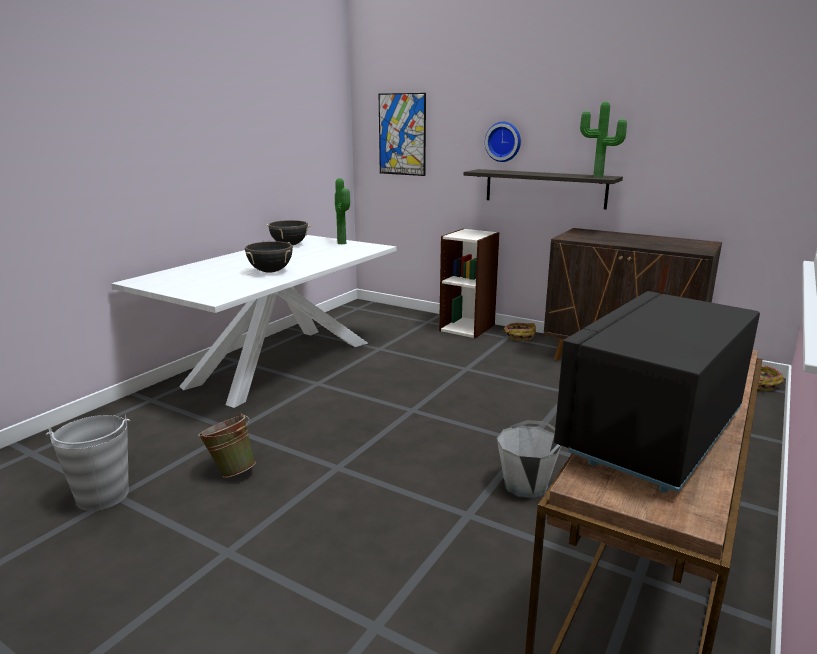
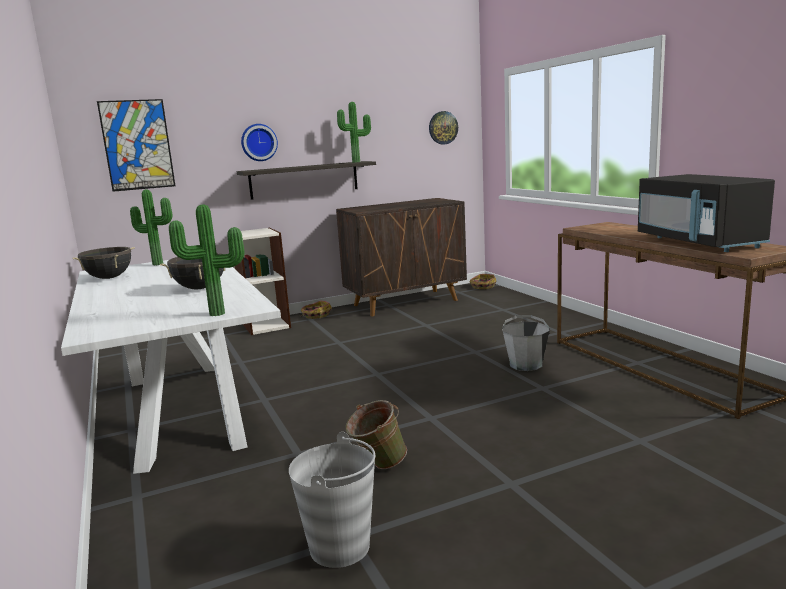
camera: 55 degrees left, 5 degrees down
none -> potted plant [169,204,245,316]
none -> wall clock [429,111,458,145]

